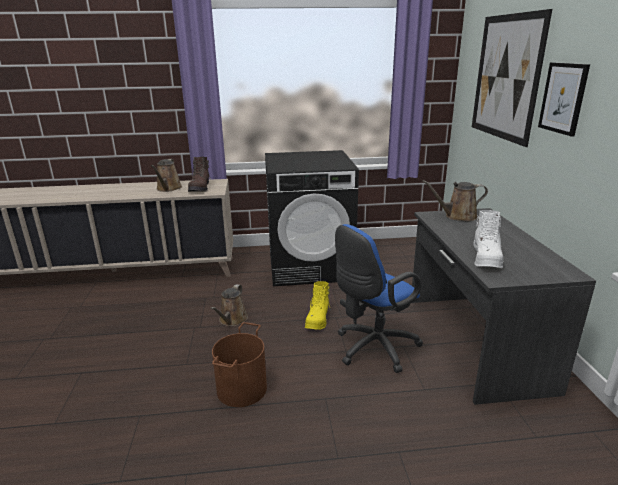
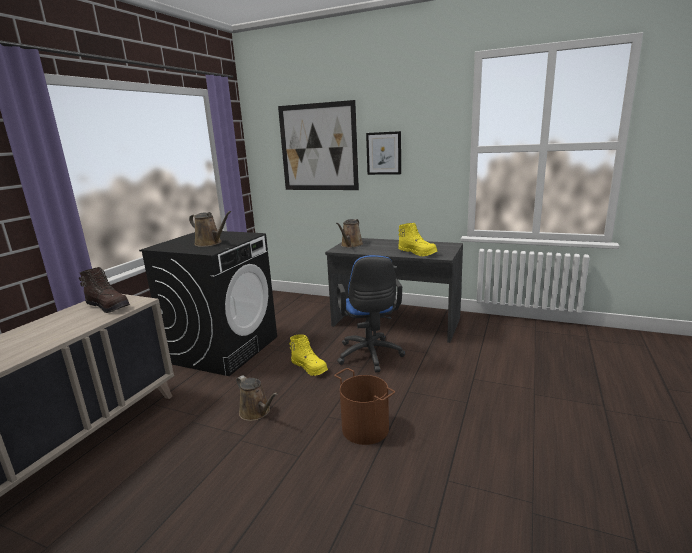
camera: 60 degrees left, 5 degrees down
brown watering can [151,159,182,192] -> brown watering can moved to [189,211,231,247]
white boot [473,210,503,268] -> yellow boot [398,222,438,256]

